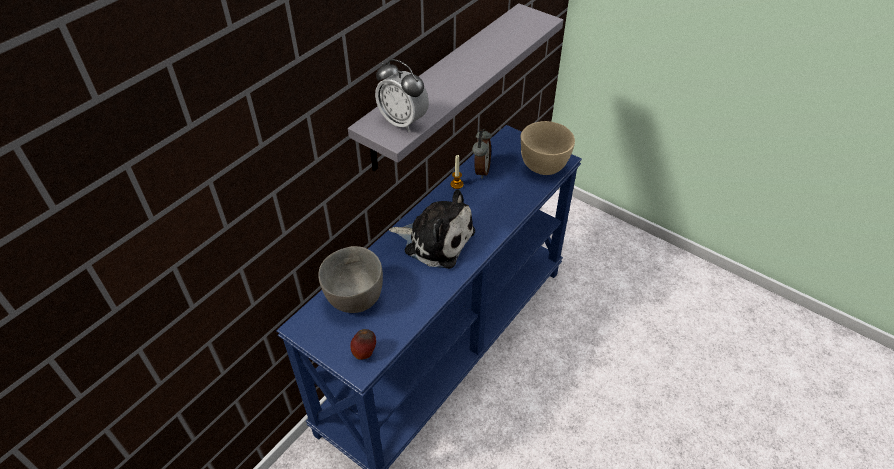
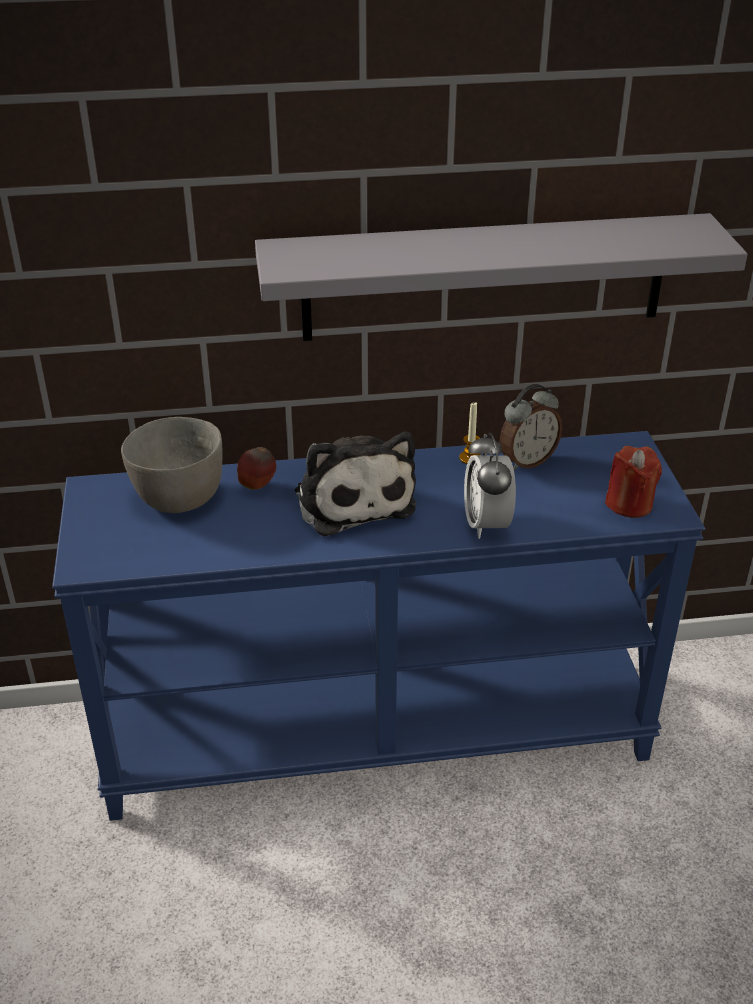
camera: 45 degrees right, 10 degrees down
apple [350,329,376,360] -> apple moved to [237,447,276,490]
alarm clock [375,59,429,132] -> alarm clock moved to [464,433,516,539]
beige bowl [521,121,575,175] -> red candle [605,446,662,518]

